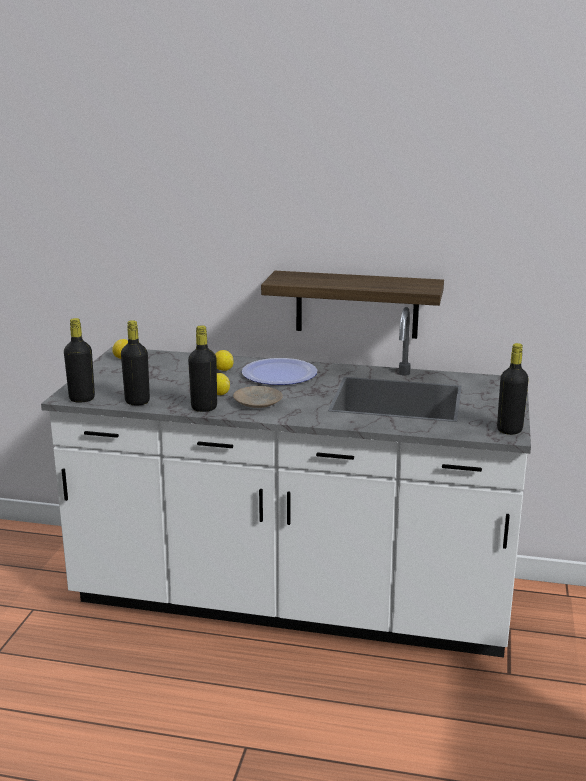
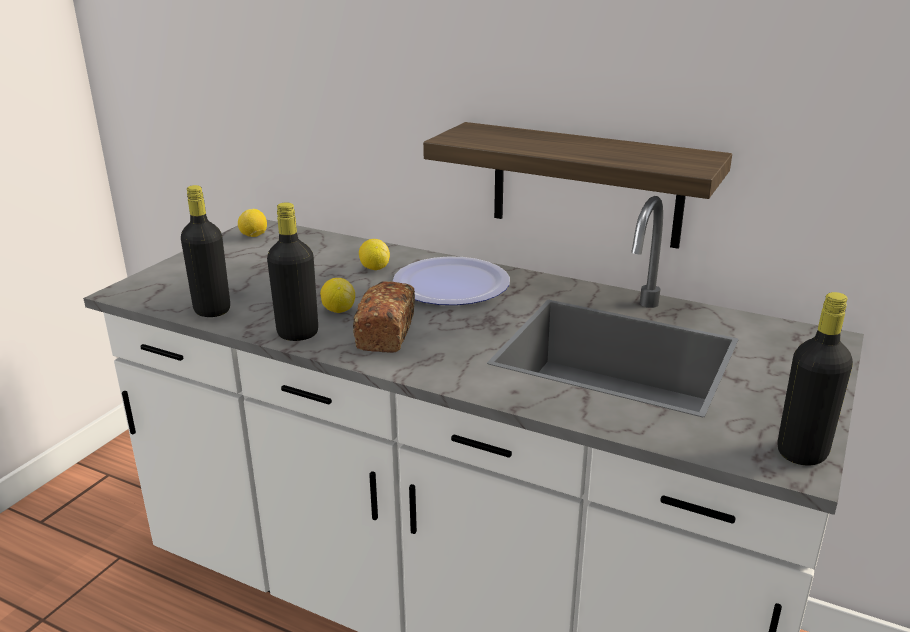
camera: 15 degrees right, 5 degrees up
black bottle [64,318,95,403] -> none
beige plate [233,386,283,408] -> bread [353,281,415,353]

